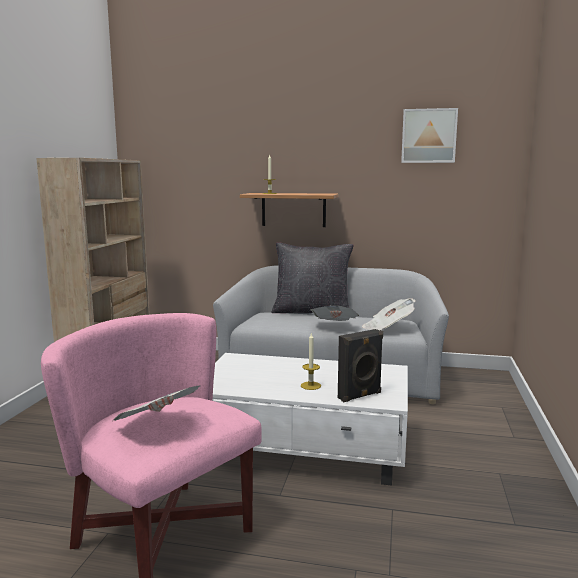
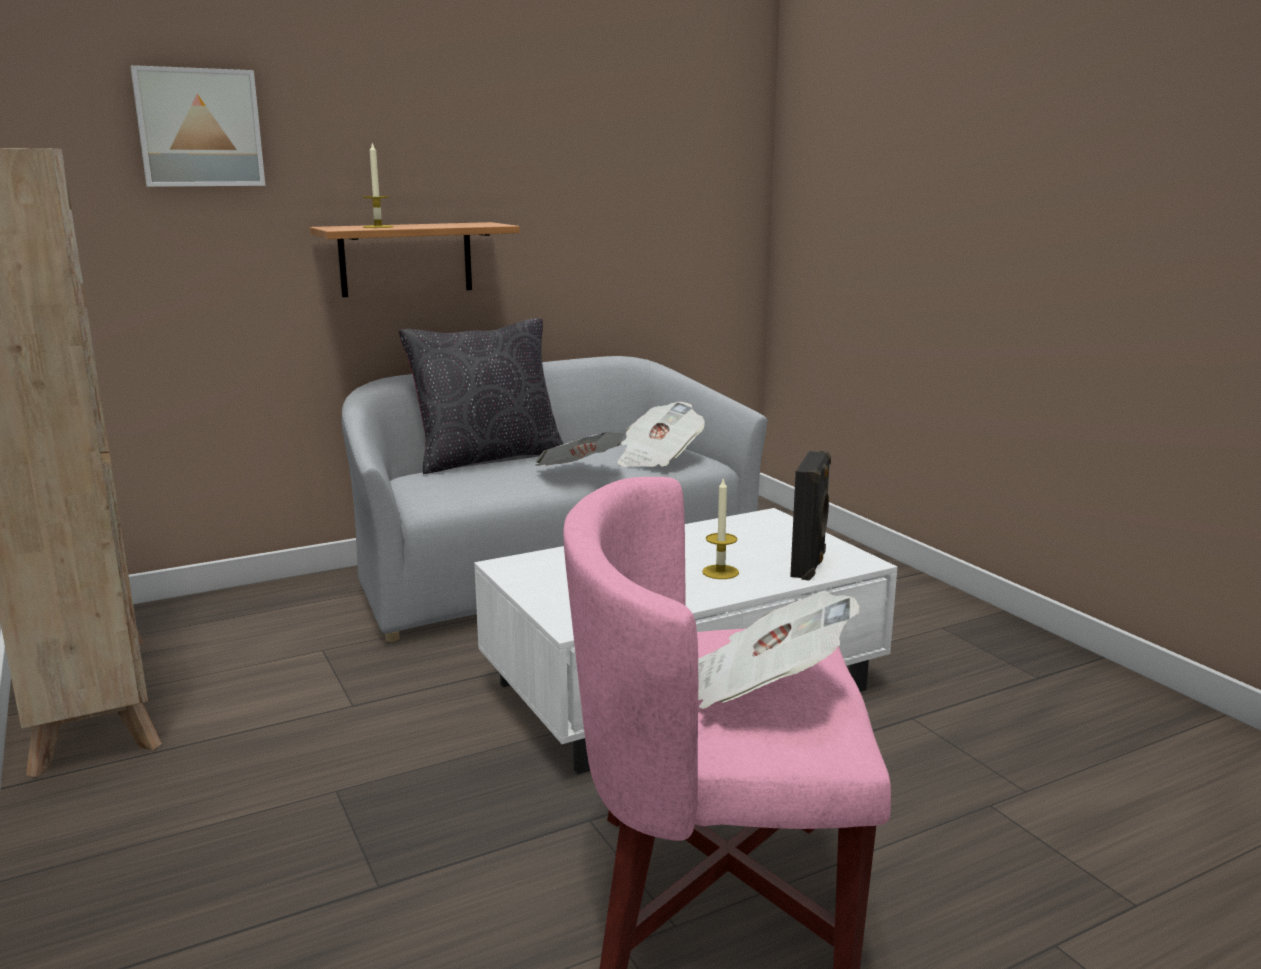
camera: 40 degrees left, 5 degrees up
picture [401,108,458,163] -> picture moved to [130,65,265,187]

